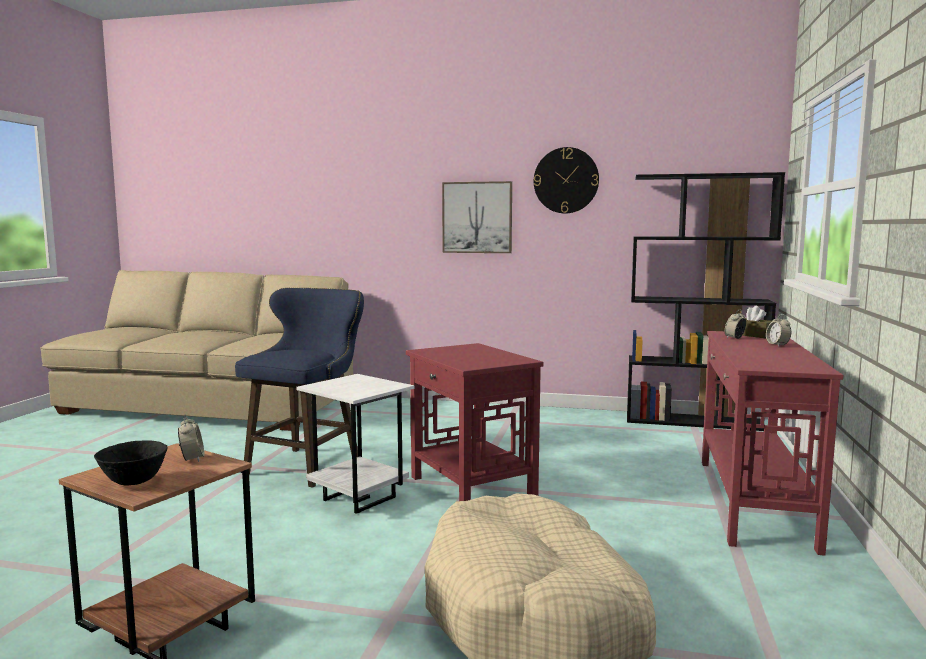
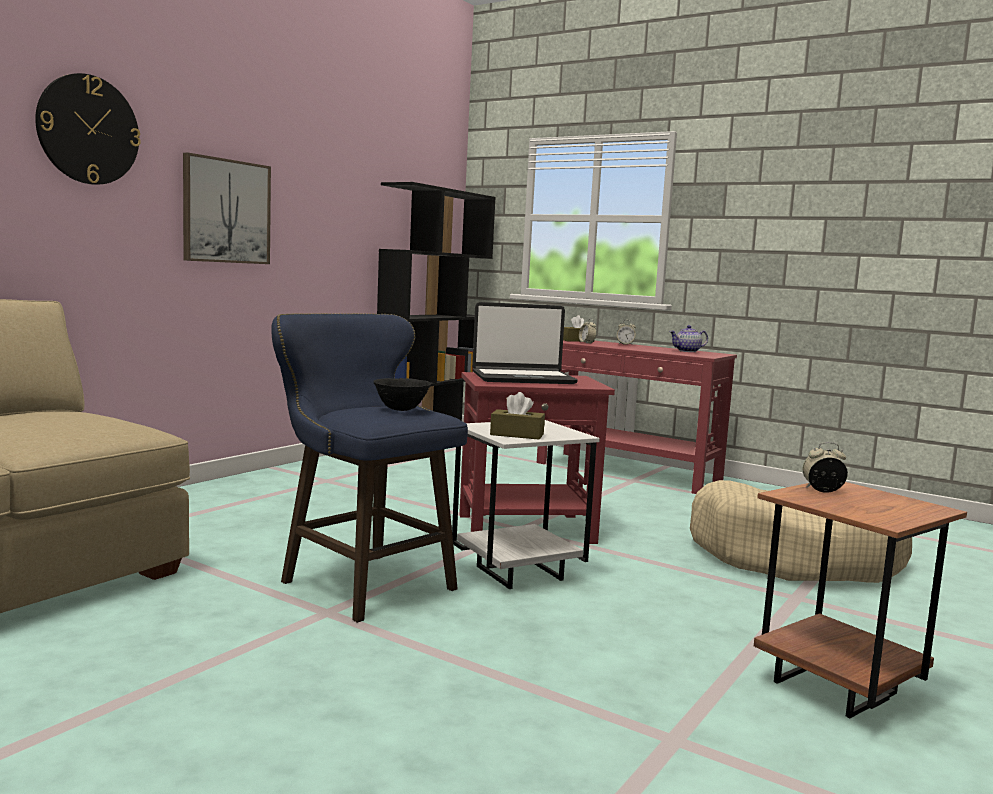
camera: 70 degrees left, 0 degrees up
black bowl [94,440,168,486] -> black bowl moved to [373,378,431,411]
wall clock [534,147,599,213] -> wall clock moved to [35,73,141,185]
none -> laptop [472,302,578,384]
none -> brown tissue box [490,392,545,440]
none -> teapot [670,325,708,352]

